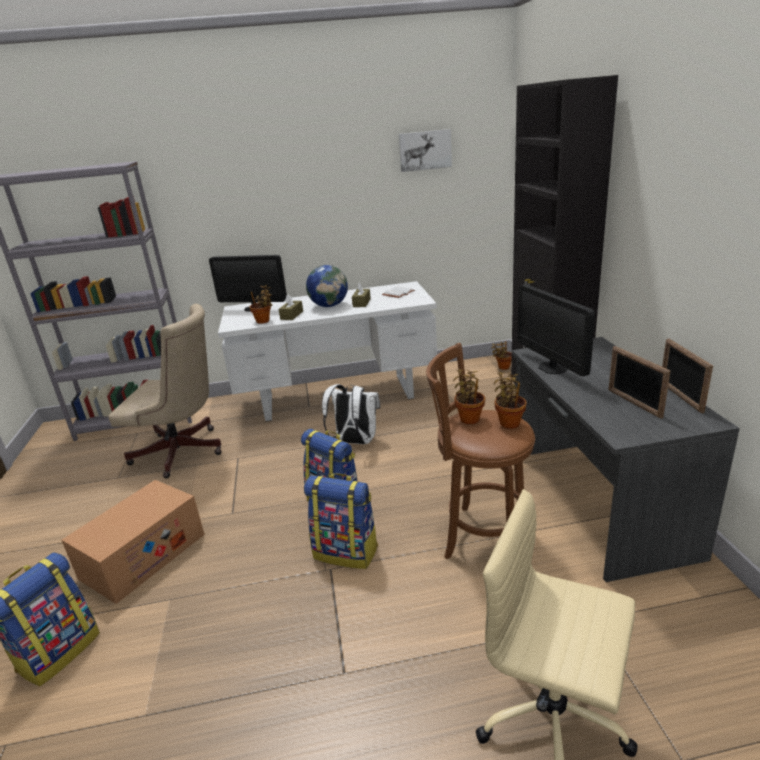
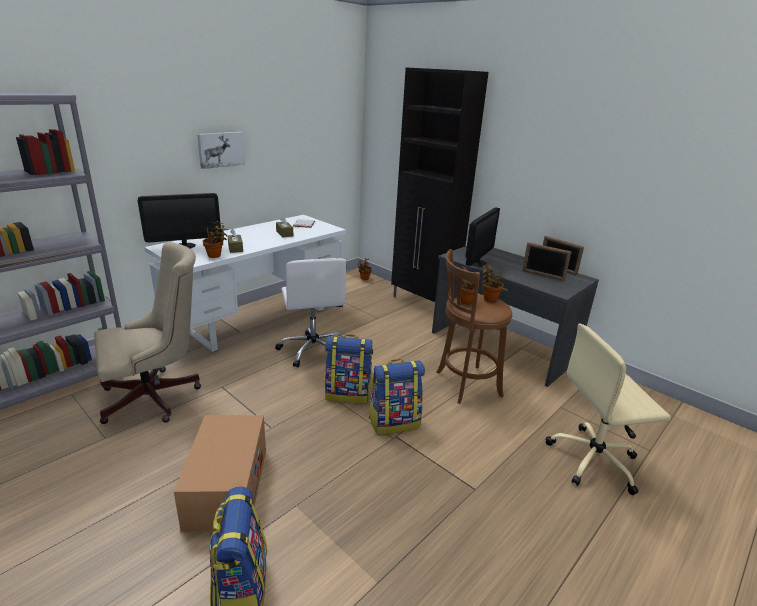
camera: 40 degrees left, 0 degrees up
globe [306,265,348,307] -> none
white backpack [322,384,380,444] -> white office chair [275,258,346,368]
picture [399,129,452,172] -> picture moved to [197,132,245,169]
monitor [517,284,595,376] -> monitor turned 90 degrees counterclockwise [465,207,500,267]

